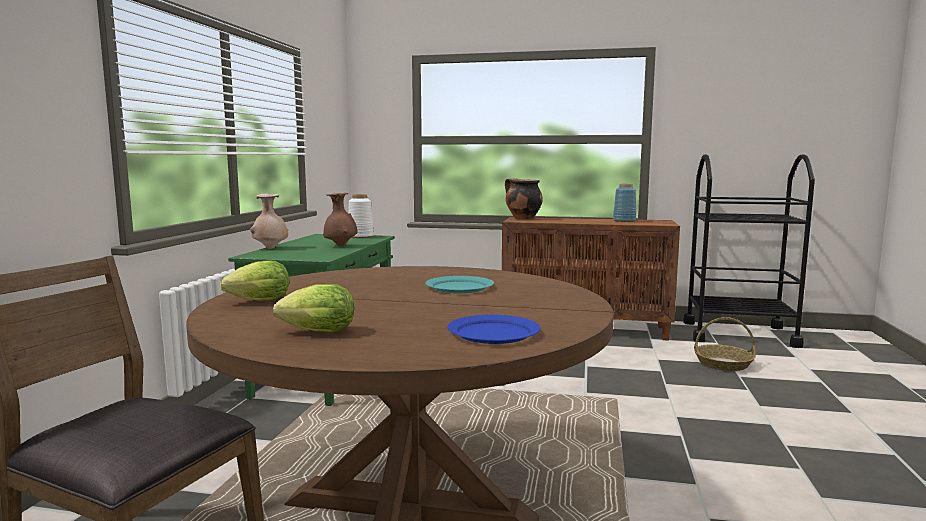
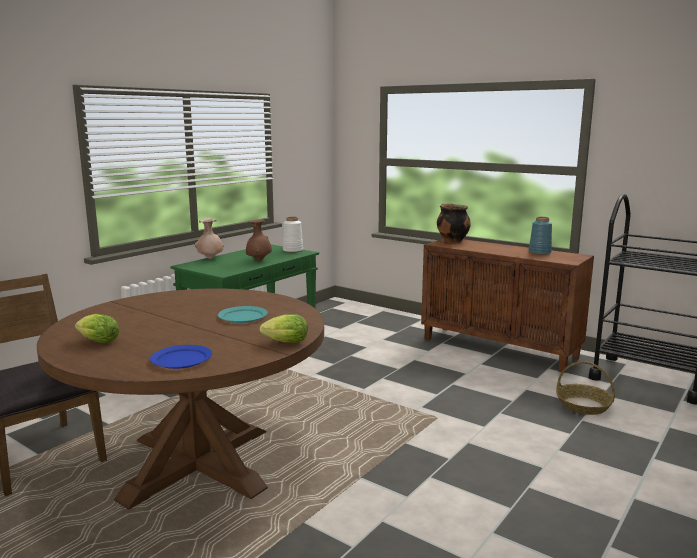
camera: 25 degrees right, 5 degrees up
lettuce [220,260,289,300] -> lettuce moved to [259,314,308,343]

